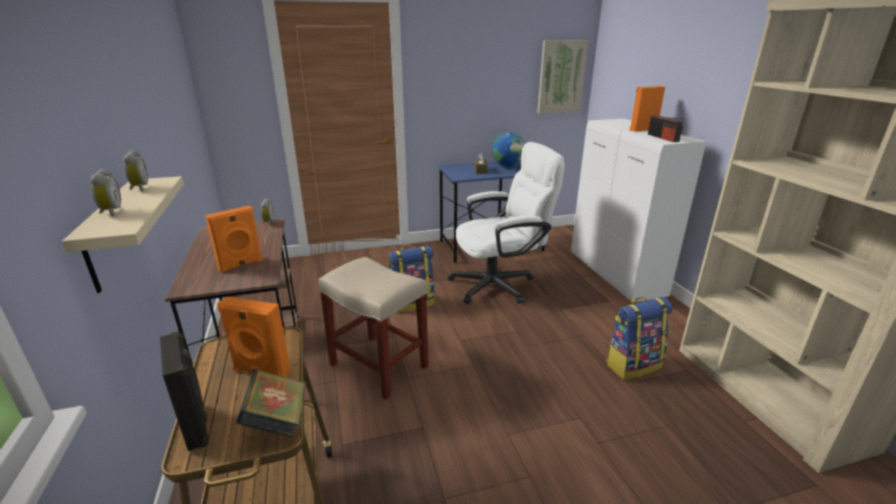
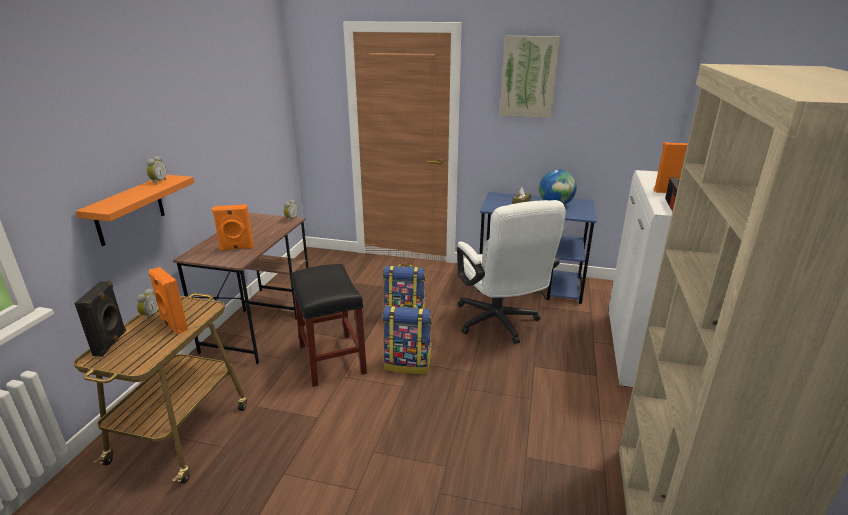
camera: 30 degrees right, 0 degrees up
beige shelf [62,176,184,293] -> orange shelf [76,175,194,246]
alarm clock [90,169,121,216] -> alarm clock moved to [137,289,159,321]
book [236,370,304,437] -> none
beige stool [318,257,428,399] -> black stool [291,264,367,387]
white office chair [448,142,565,304] -> white office chair turned 60 degrees clockwise [457,200,565,344]
picture [537,40,588,114] -> picture moved to [500,36,560,118]
backpack [606,297,672,380] -> backpack moved to [382,304,432,374]

